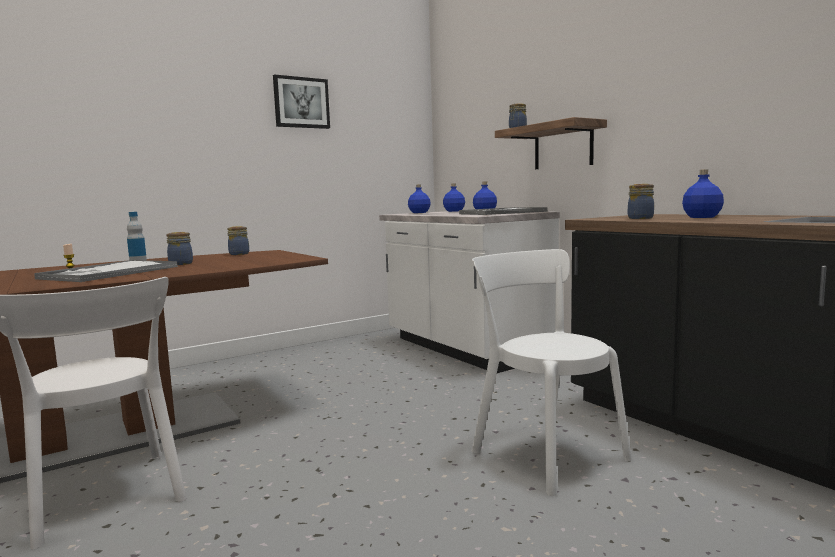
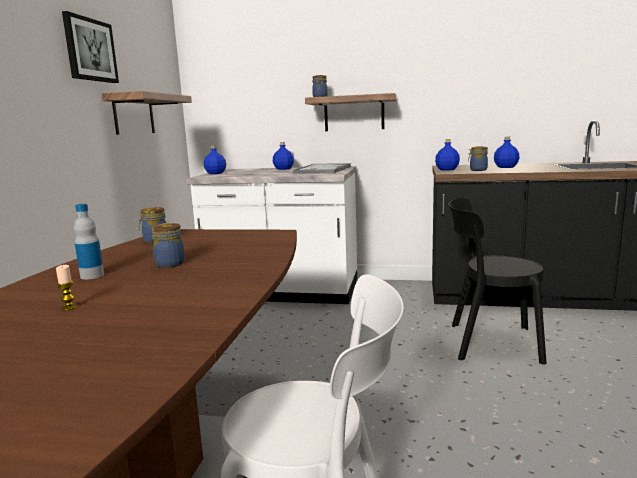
camera: 45 degrees left, 5 degrees up
tray [34,260,178,282] -> none
blue bottle [443,183,465,212] -> blue bottle moved to [435,139,460,170]
white chair [472,249,632,496] -> black chair [448,197,547,365]
none -> shelf [102,91,192,135]

